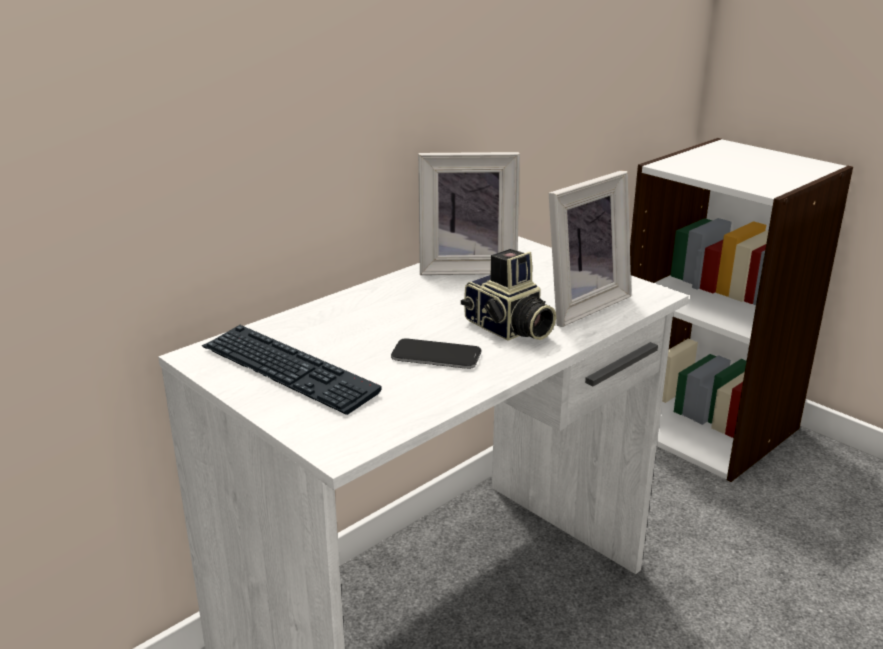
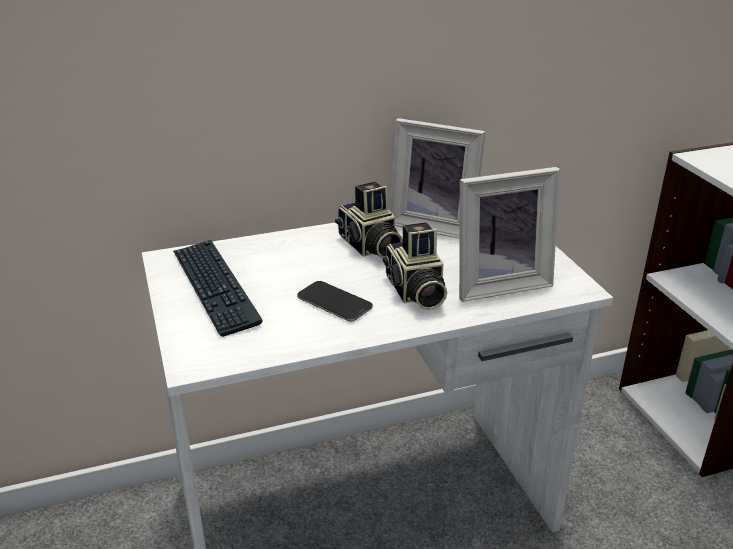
camera: 25 degrees right, 5 degrees up
none -> camera [335,182,403,258]

